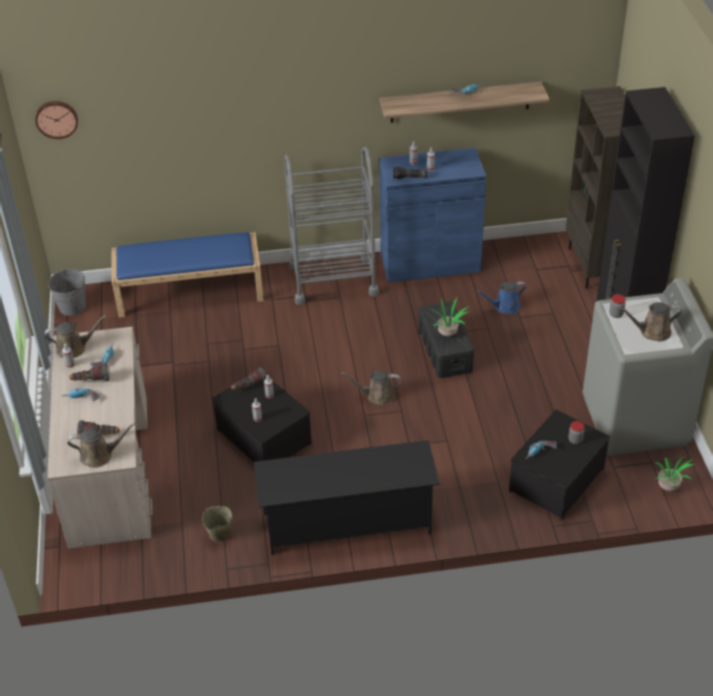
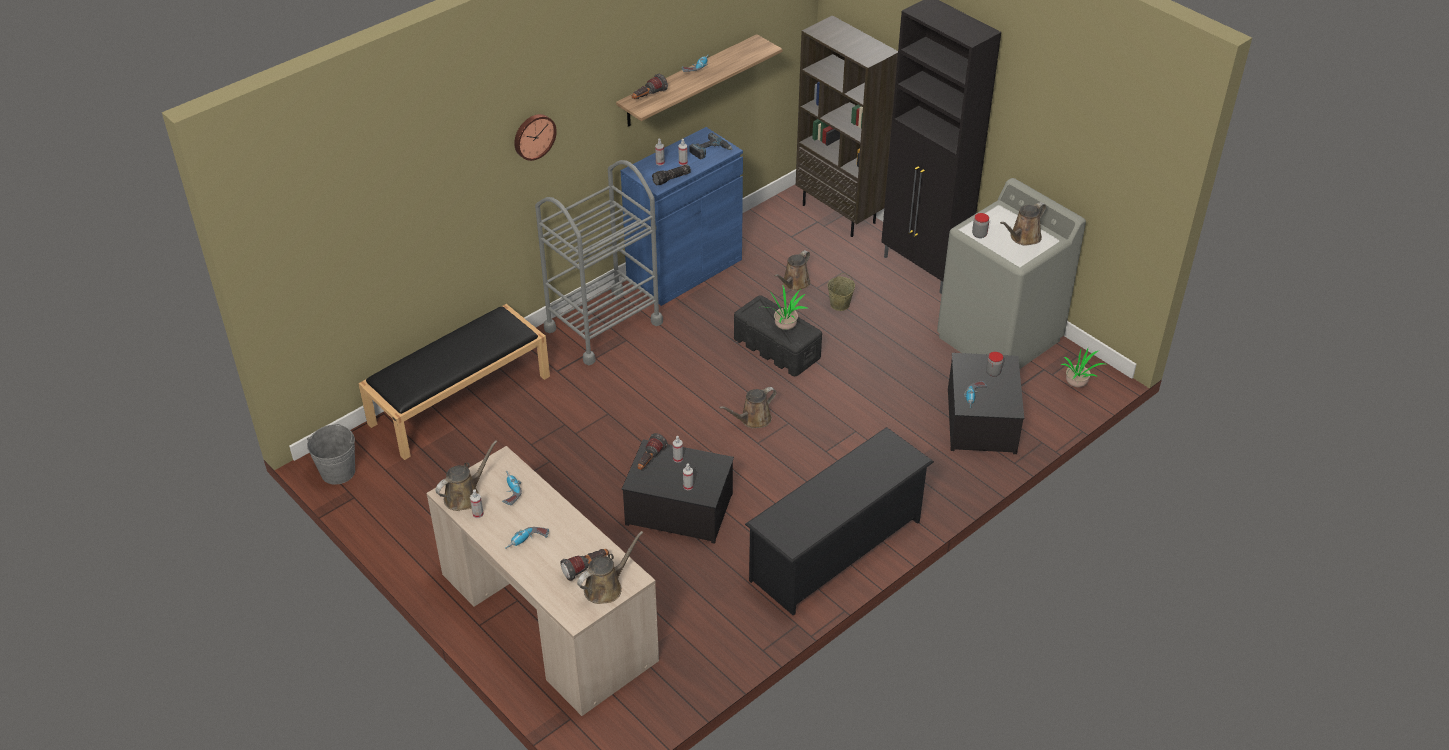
camera: 35 degrees left, 0 degrees up
wall clock [35,101,78,139] -> wall clock moved to [514,114,557,161]
flashlight [69,363,110,382] -> flashlight moved to [632,74,668,99]
blue bench [111,232,264,318] -> black bench [358,304,550,460]
beige bucket [202,506,232,542] -> beige bucket moved to [827,273,855,311]
blue watering can [476,281,527,314] -> brown watering can [774,250,810,291]
none -> power drill [689,133,732,159]

